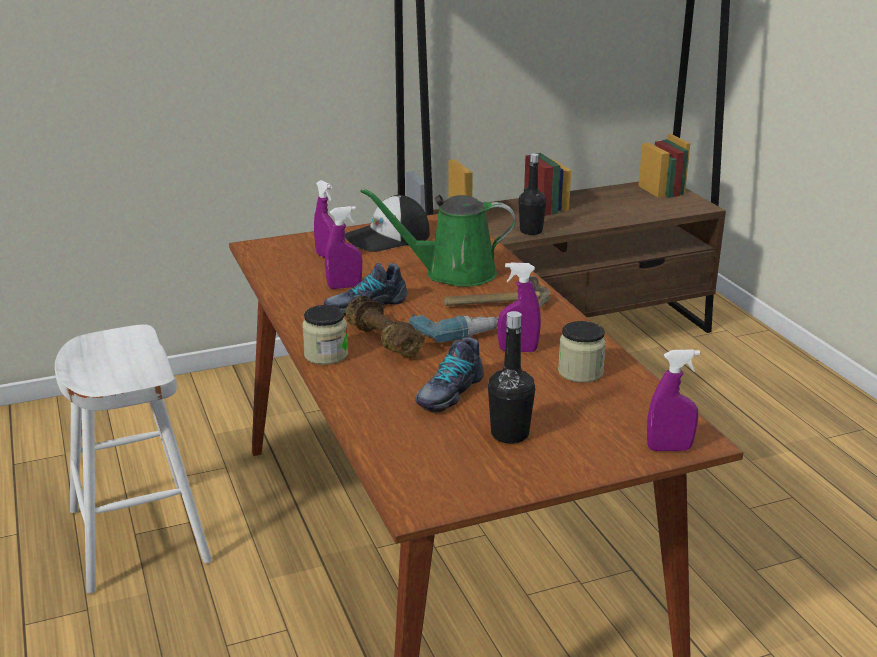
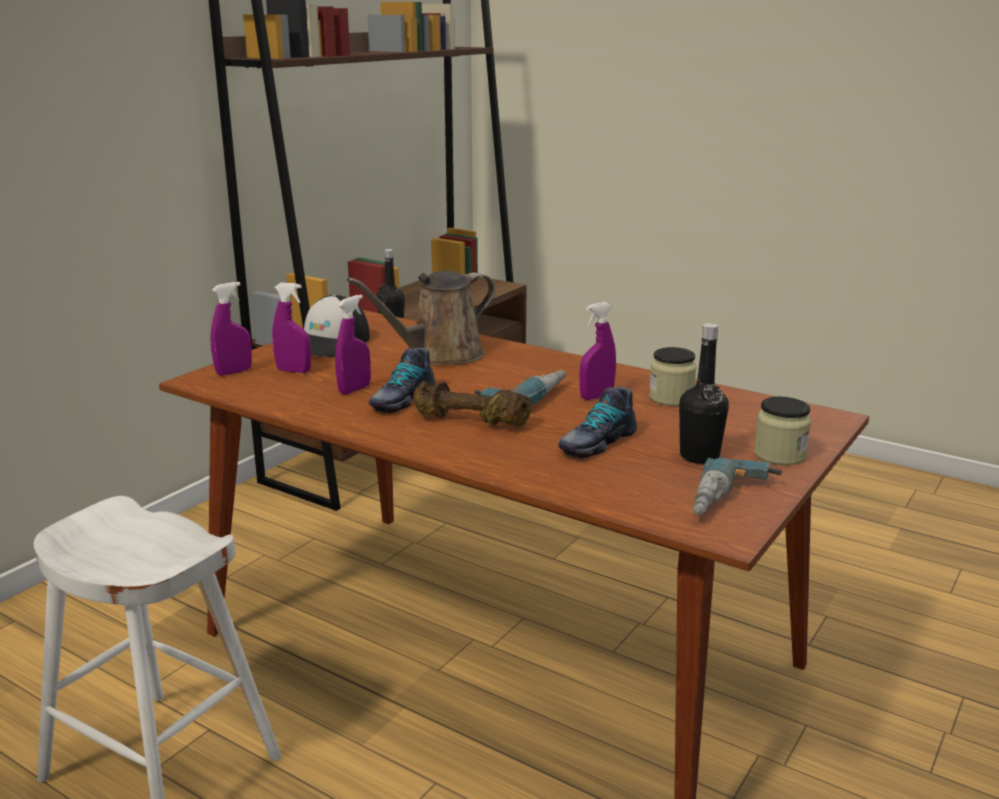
camera: 35 degrees left, 5 degrees down
jar [302,305,348,365] -> jar moved to [754,396,811,465]
green watering can [360,188,515,287] -> brown watering can [347,271,495,366]
shoe [415,337,484,412] -> shoe turned 45 degrees clockwise [558,387,637,459]
hammer [444,276,550,308] -> none
purple spray bottle [647,349,700,451] -> purple spray bottle moved to [210,282,252,376]
none -> power drill [693,458,782,515]

